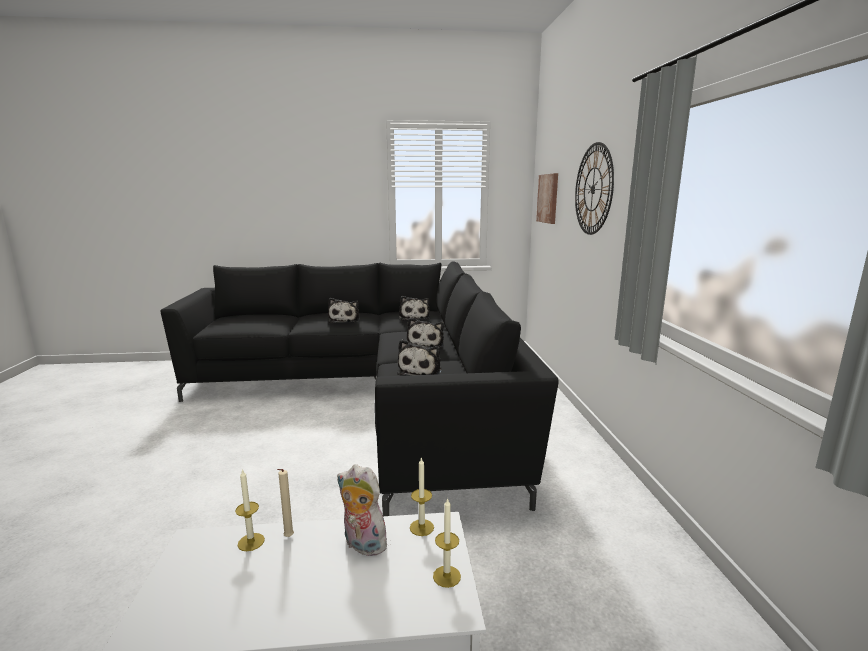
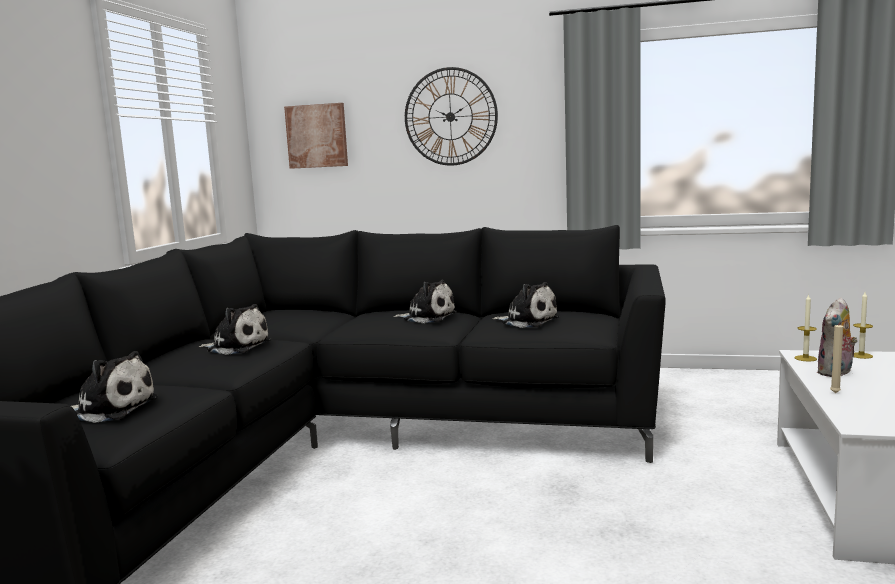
camera: 70 degrees left, 5 degrees down
candle [235,469,265,551] -> none
plush toy [399,296,430,321] -> plush toy moved to [71,351,158,423]

